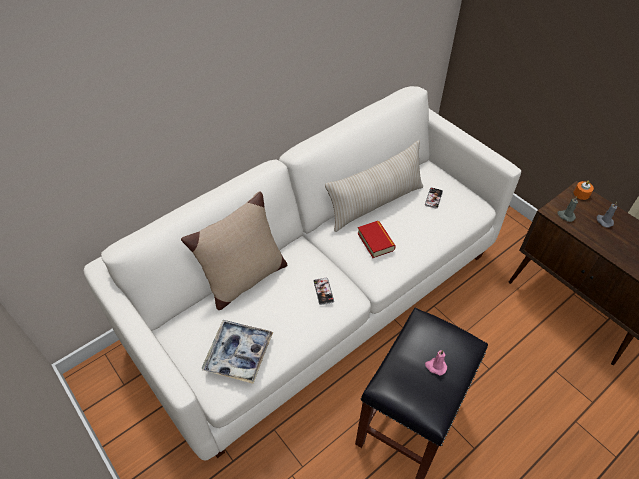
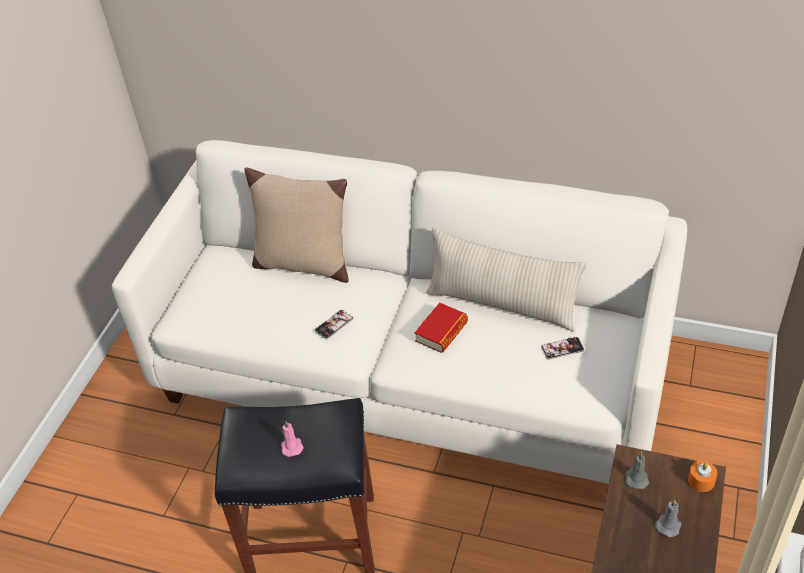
camera: 60 degrees right, 5 degrees down
tray [202,320,273,384] -> none

